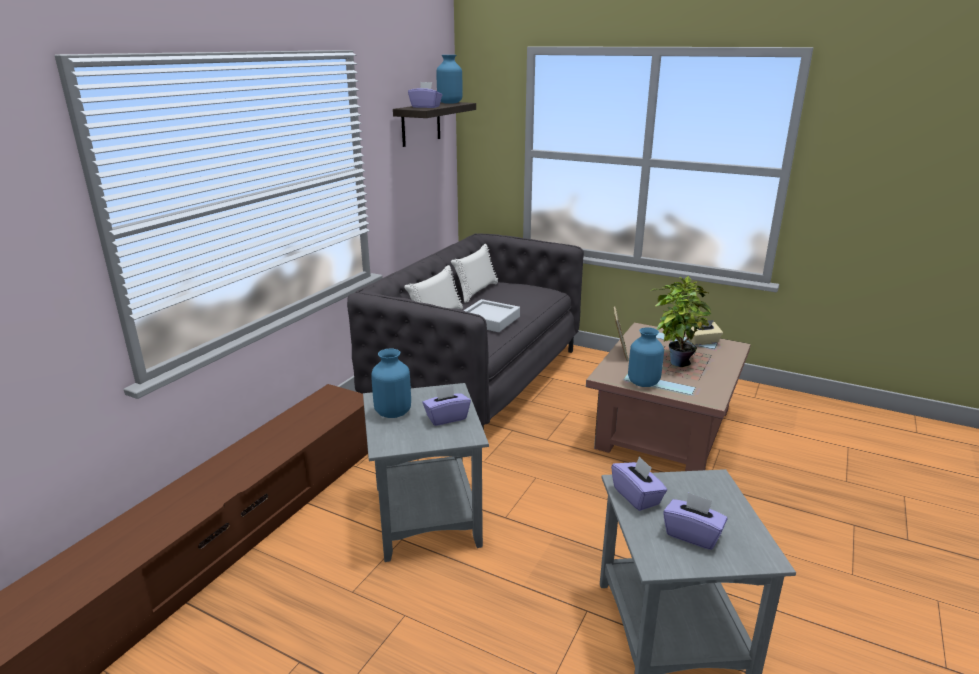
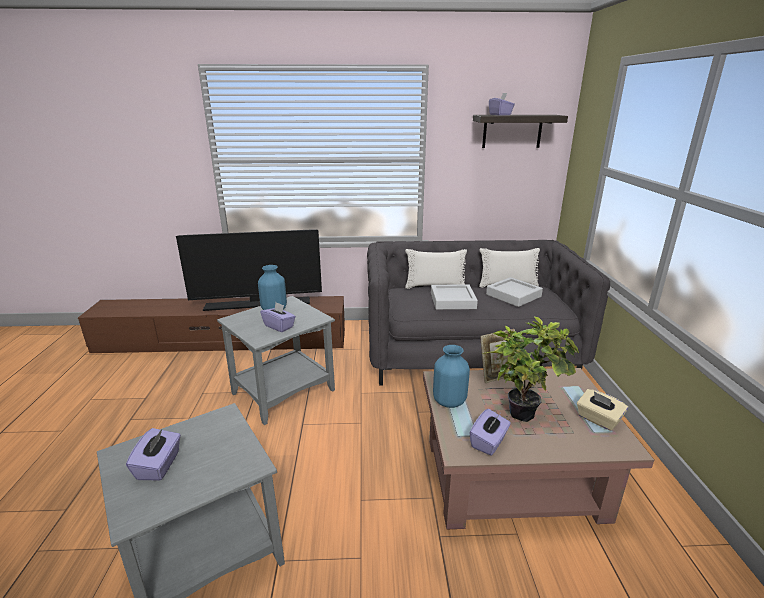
camera: 60 degrees right, 0 degrees up
blue vase [436,55,463,104] -> none
purple tissue box [611,456,667,511] -> purple tissue box moved to [470,409,511,456]
none -> television [176,229,322,311]
none -> grey tray [486,277,543,307]

